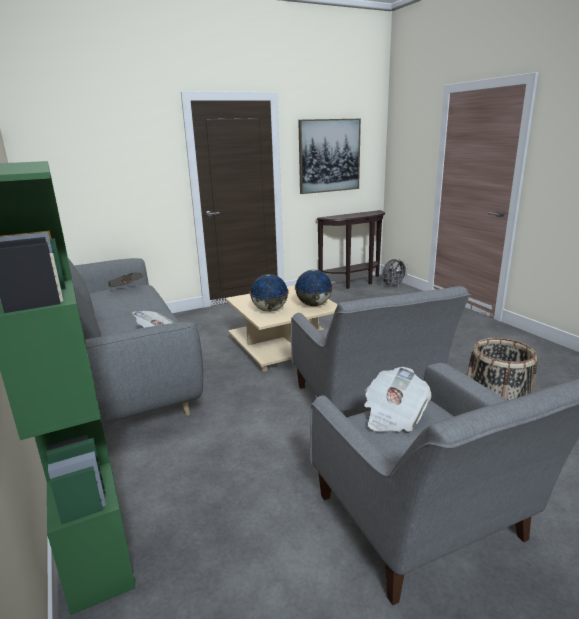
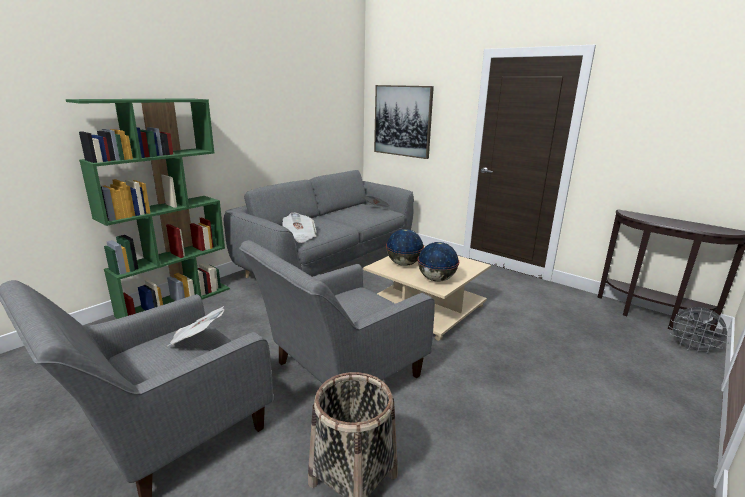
camera: 65 degrees right, 0 degrees up
picture [298,119,361,194] -> picture moved to [374,85,434,159]

